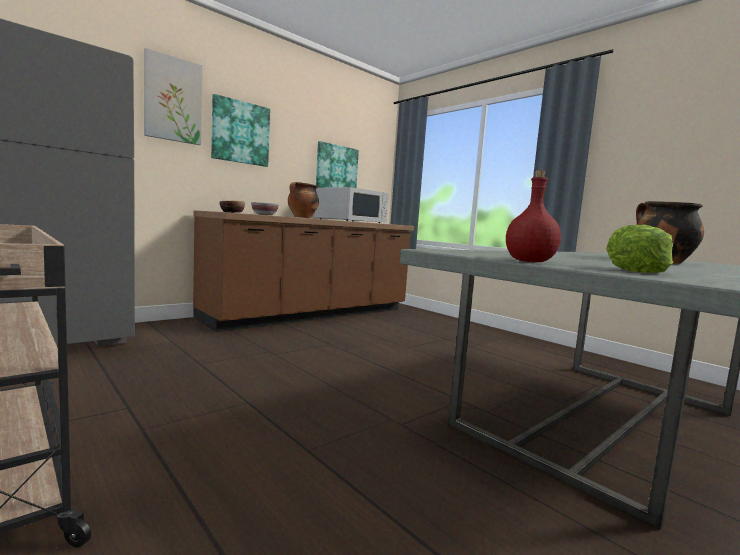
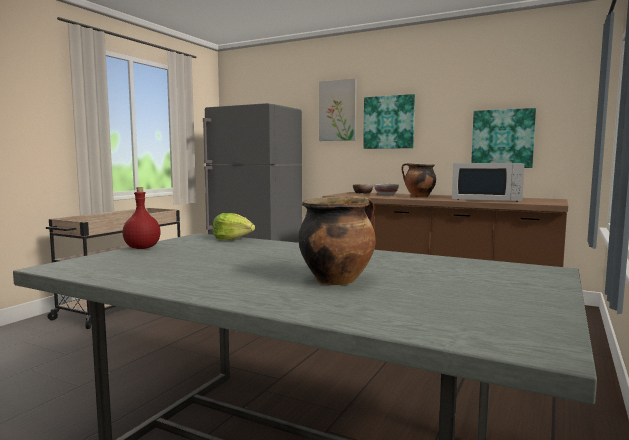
camera: 70 degrees right, 0 degrees up
lettuce [606,225,673,273] -> lettuce moved to [213,213,255,240]

